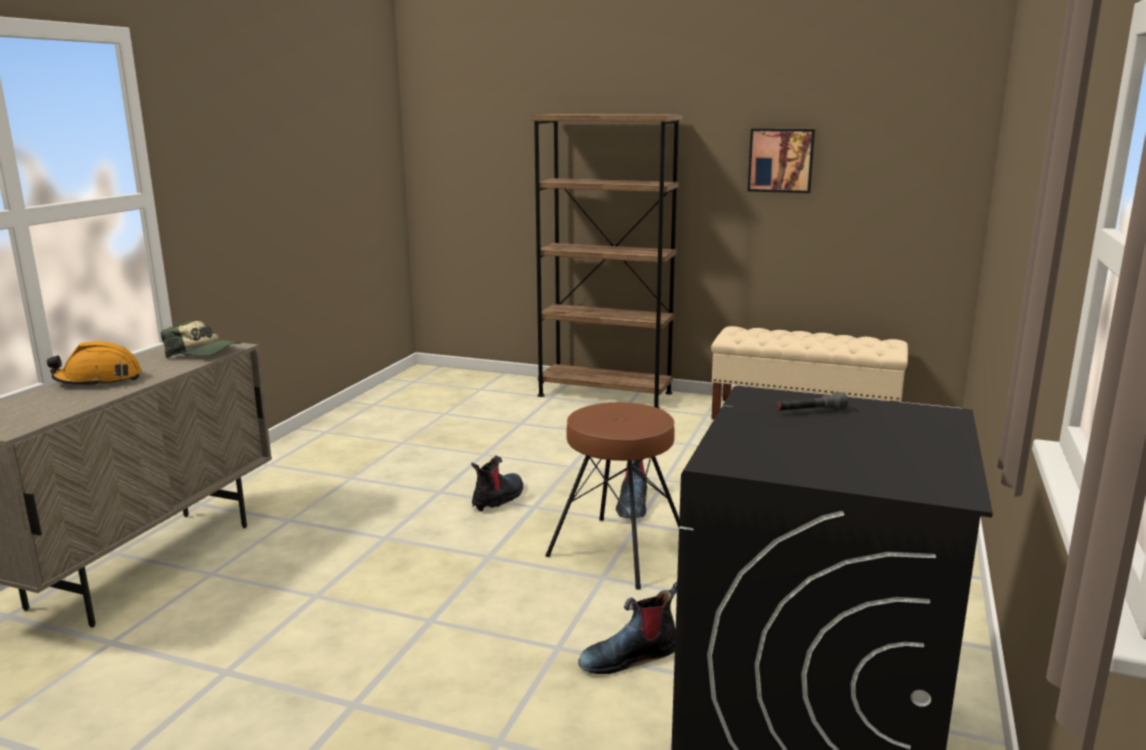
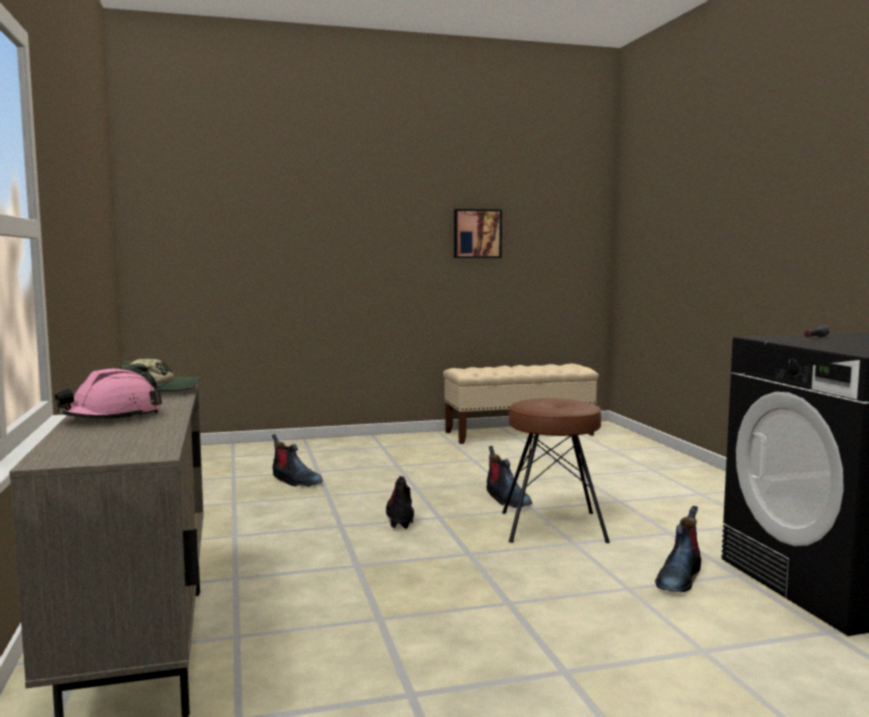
camera: 35 degrees left, 10 degrees down
orange hard hat [47,341,142,387] -> pink hard hat [55,369,162,419]
brown bookcase [531,114,682,409] -> none
none -> boot [272,434,323,487]

